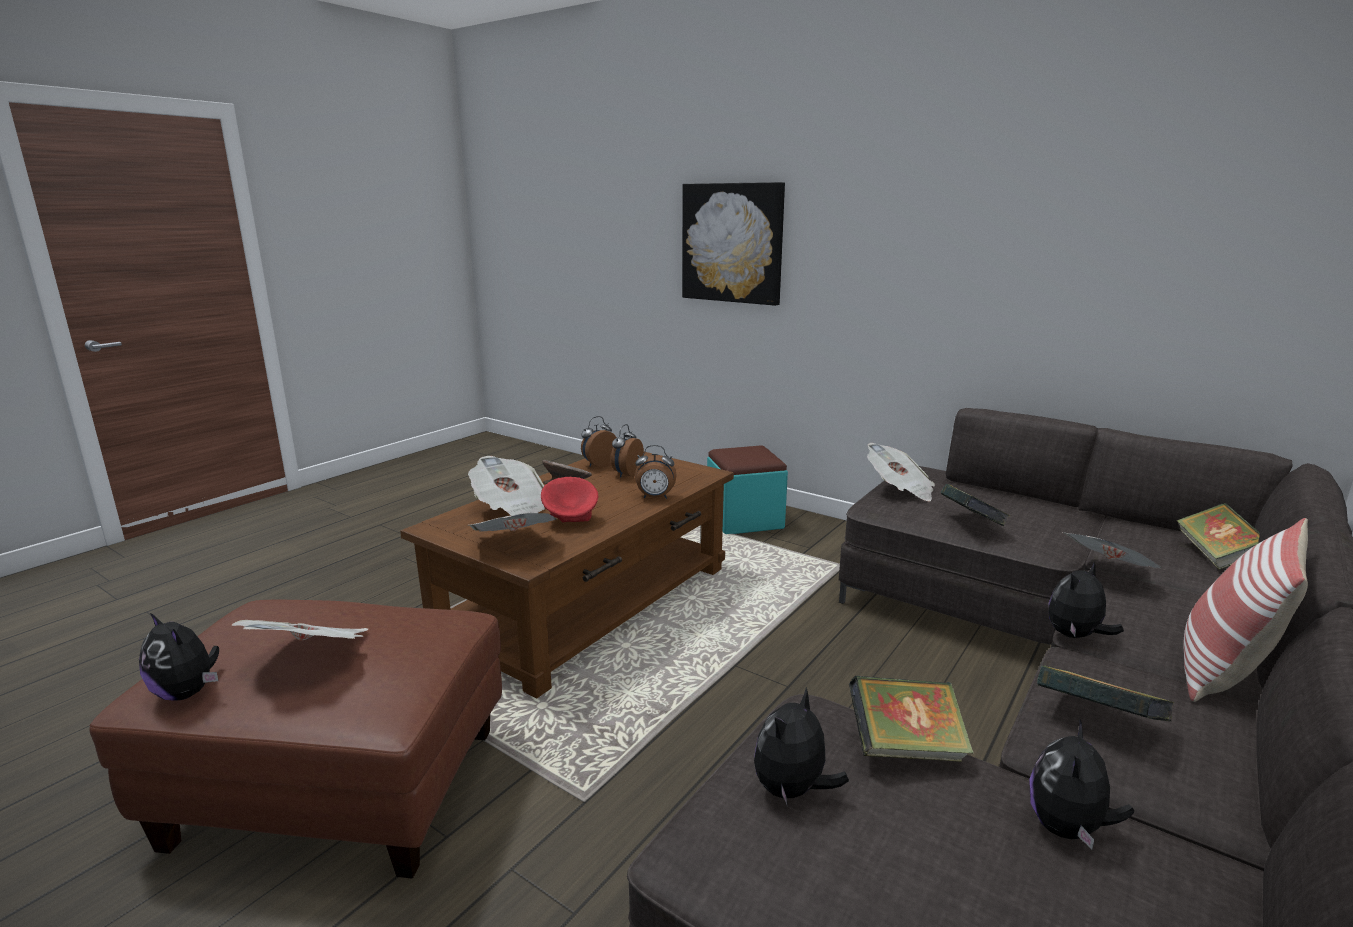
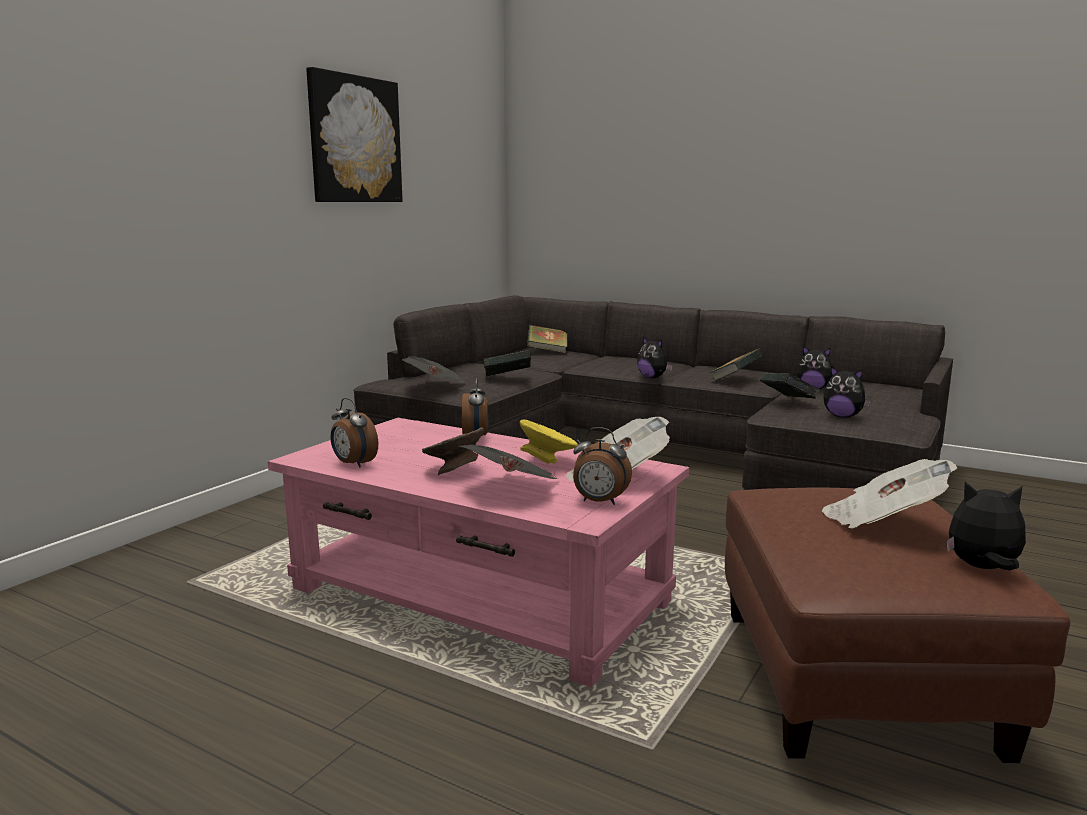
camera: 95 degrees left, 5 degrees down
plush toy [139,613,219,700] -> plush toy turned 105 degrees counterclockwise [947,481,1026,570]
brown coffee table [400,452,734,698] -> pink coffee table [268,418,689,687]
red bowl [541,477,598,522] -> yellow bowl [520,420,578,464]
alarm clock [611,424,644,478] -> alarm clock moved to [573,427,632,505]
picture [682,182,785,306] -> picture moved to [306,67,403,202]
turquoise ottoman [707,445,788,534] -> none
newspaper [1063,532,1162,569] -> none
pillow [1184,518,1308,702] -> none

